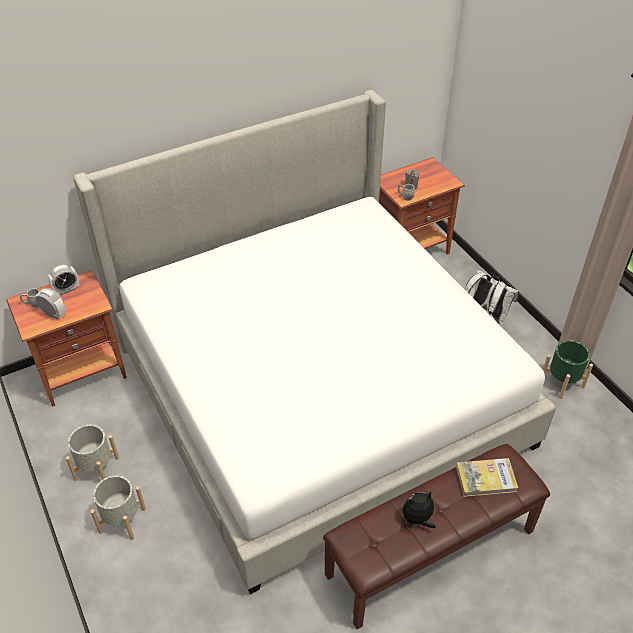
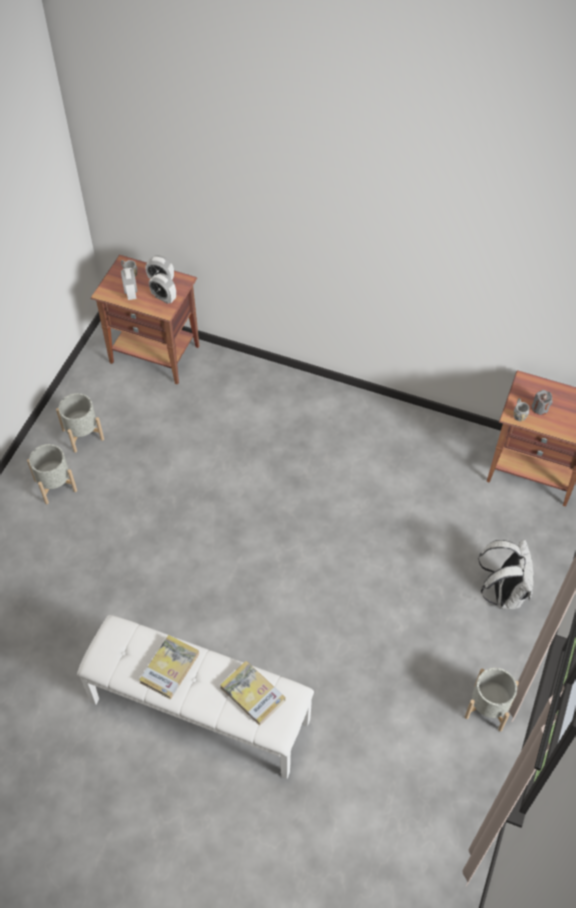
camera: 50 degrees right, 10 degrees up
bed [73,90,556,594] -> none
brown bench [323,444,550,629] -> white bench [77,615,314,779]
plush toy [403,491,436,528] -> book [139,635,199,699]
green planter [543,340,593,399] -> grey planter [465,668,519,731]
none -> alarm clock [149,273,176,304]

